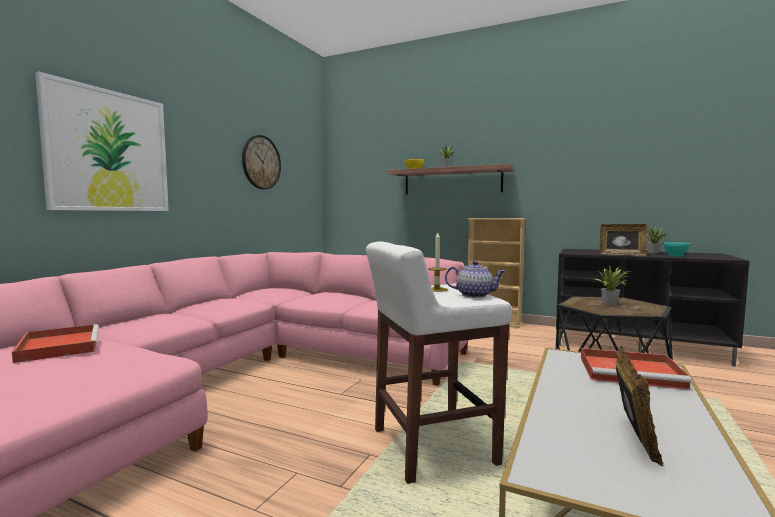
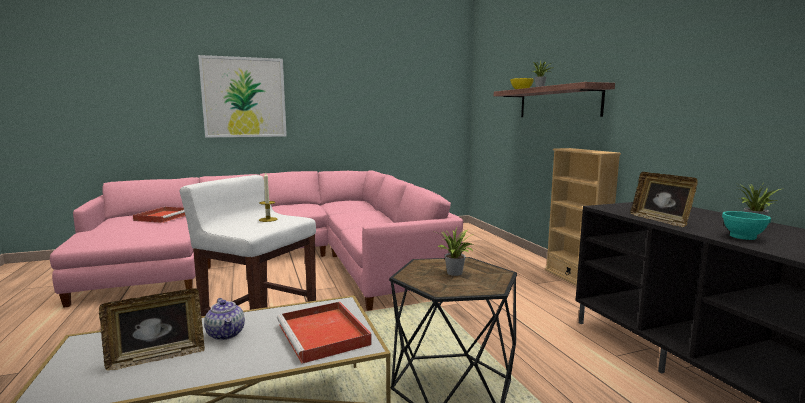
camera: 45 degrees right, 5 degrees up
wall clock [242,135,281,189] -> none
teapot [445,261,506,298] -> teapot moved to [204,298,245,340]

